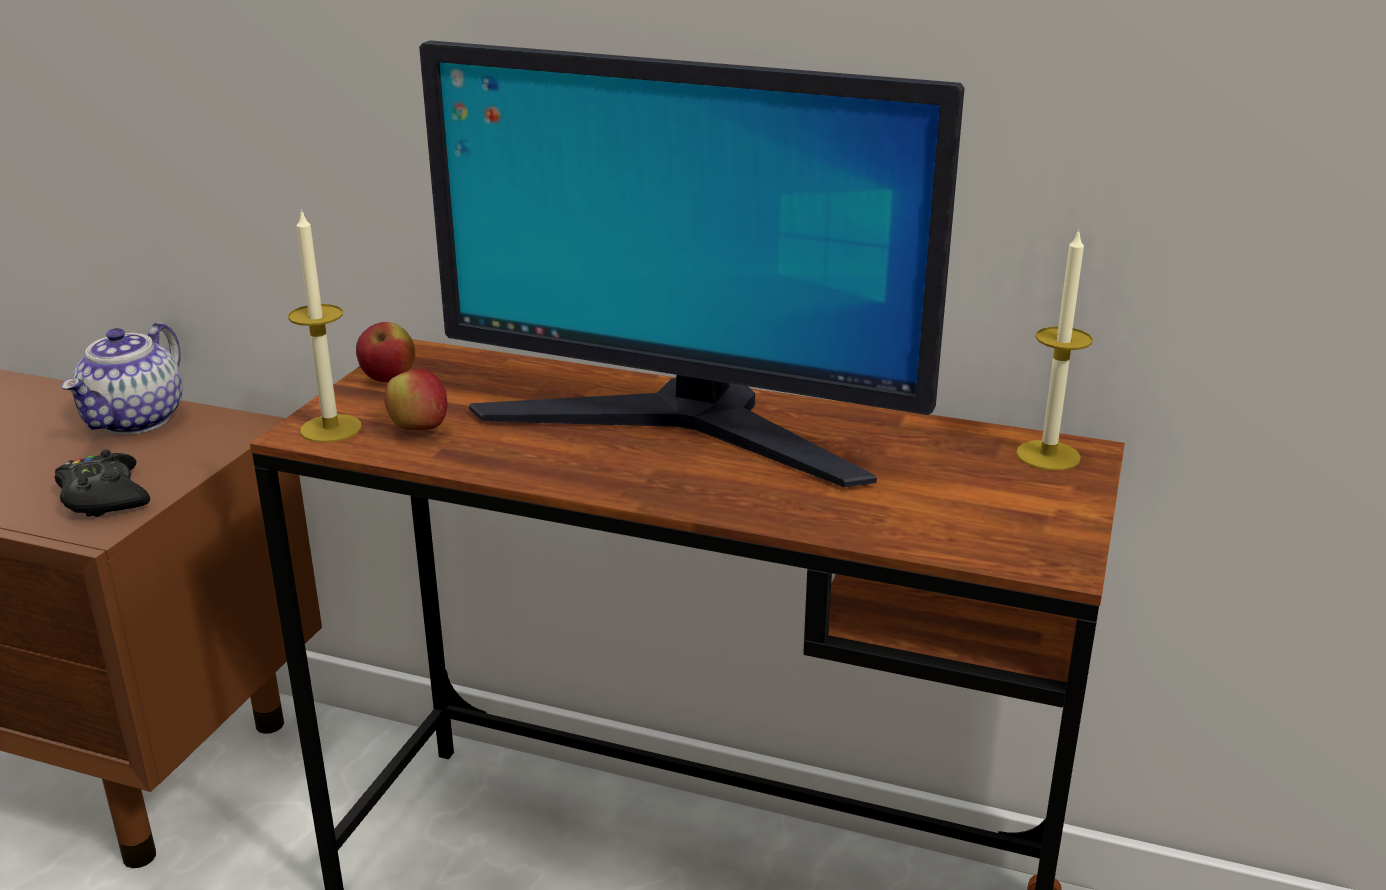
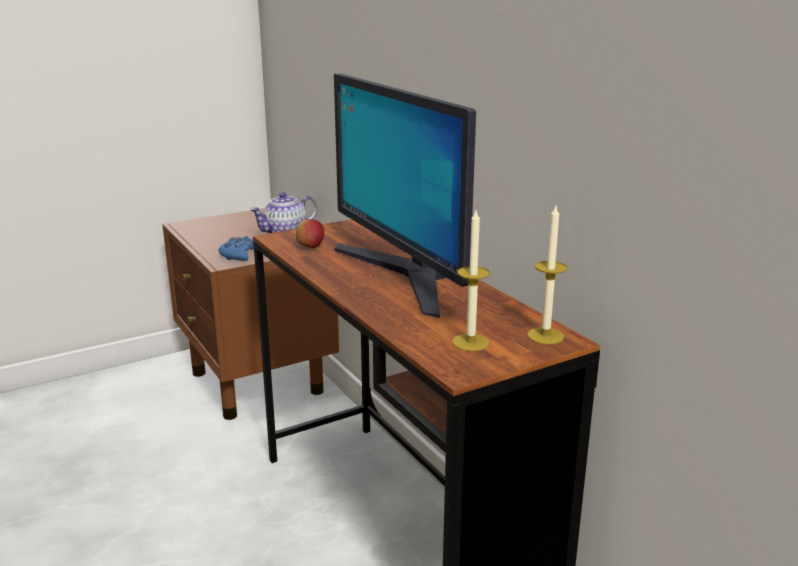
camera: 40 degrees right, 5 degrees down
black game controller [55,450,150,517] -> blue game controller [219,236,254,261]
candle [288,209,362,443] -> candle moved to [452,211,490,351]
apple [356,322,415,382] -> none

